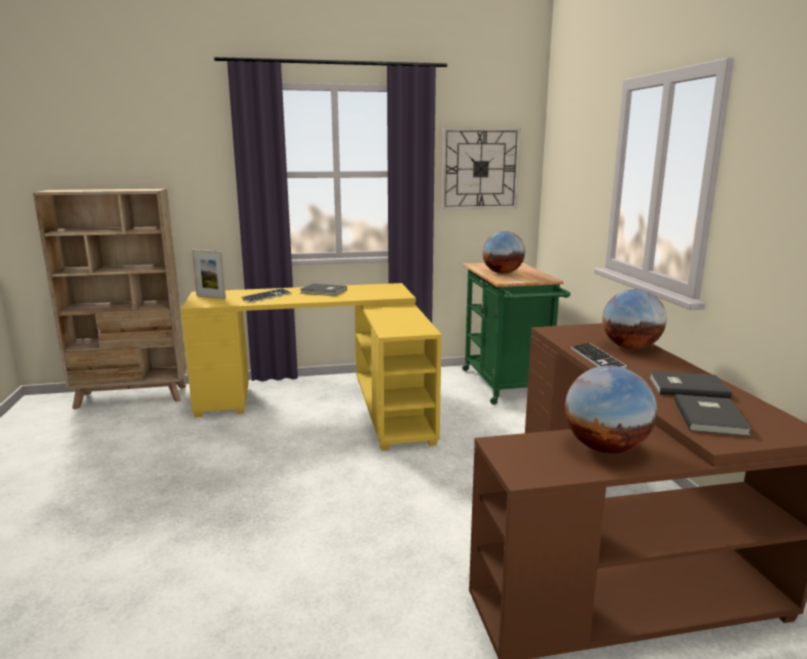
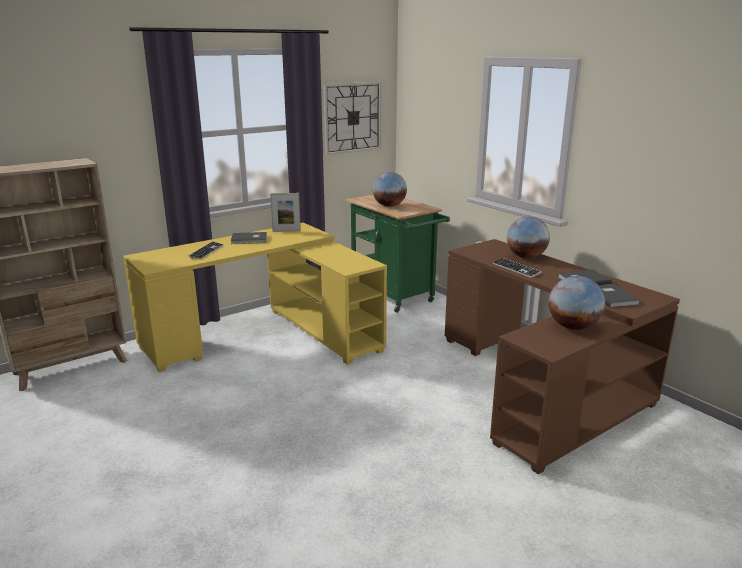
camera: 25 degrees left, 5 degrees up
picture frame [192,250,226,299] -> picture frame moved to [270,193,301,232]

